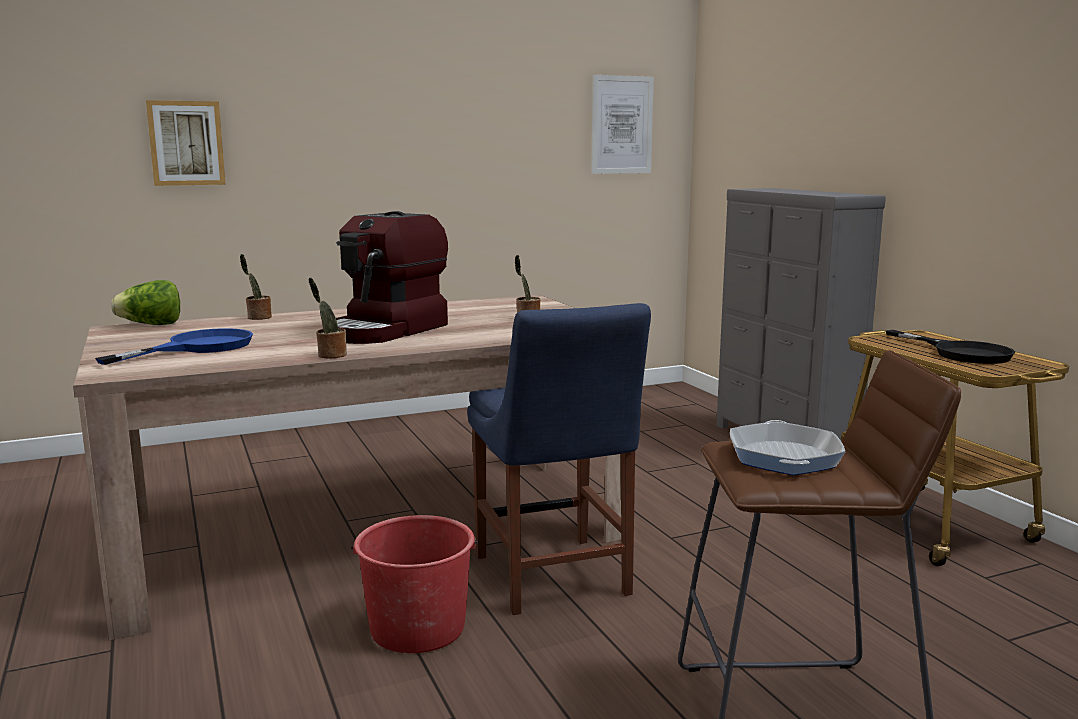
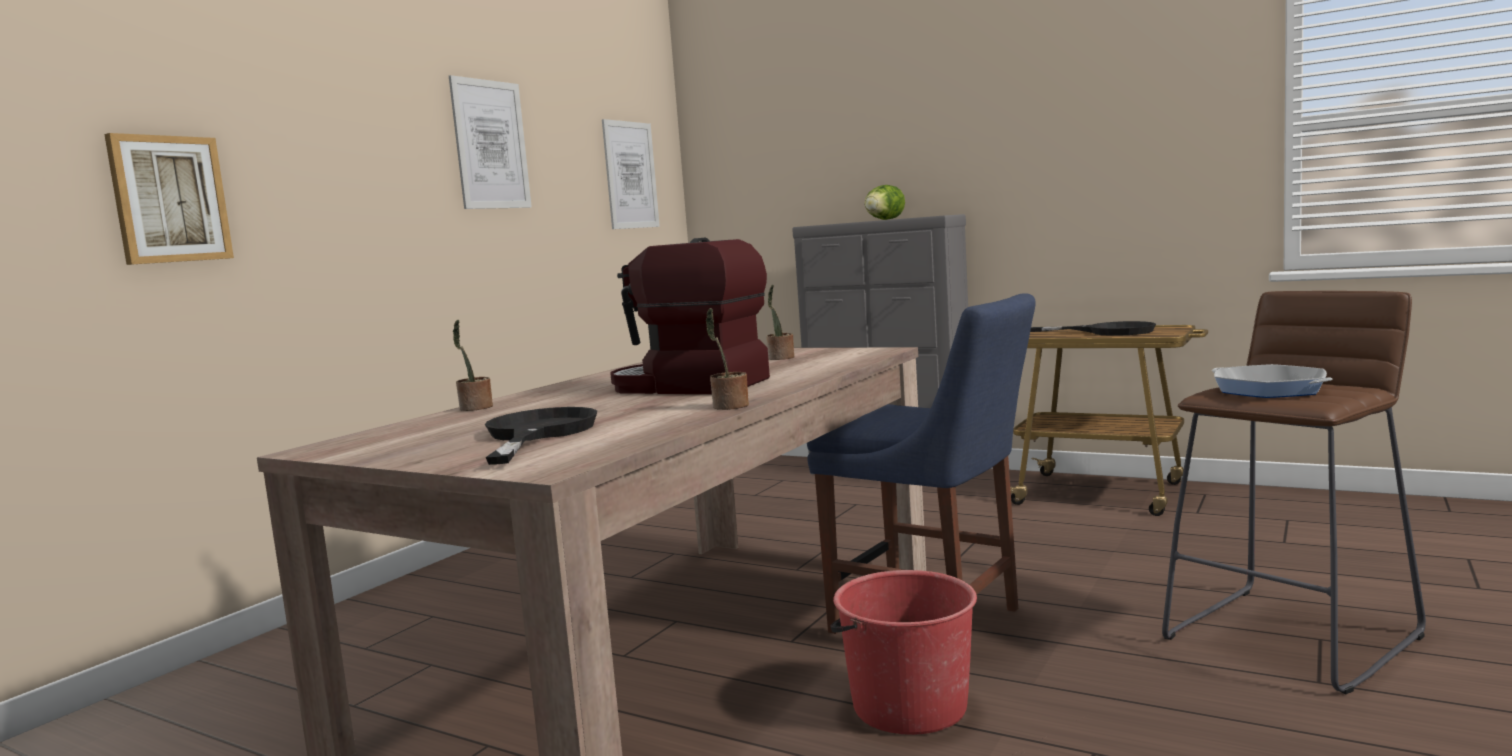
camera: 35 degrees left, 5 degrees down
blue frying pan [95,328,253,365] -> black frying pan [485,407,597,465]
lettuce [111,280,180,325] -> lettuce moved to [865,185,905,220]
coffee machine [336,211,448,344] -> coffee machine turned 120 degrees clockwise [611,238,770,394]
none -> picture [449,75,532,209]

